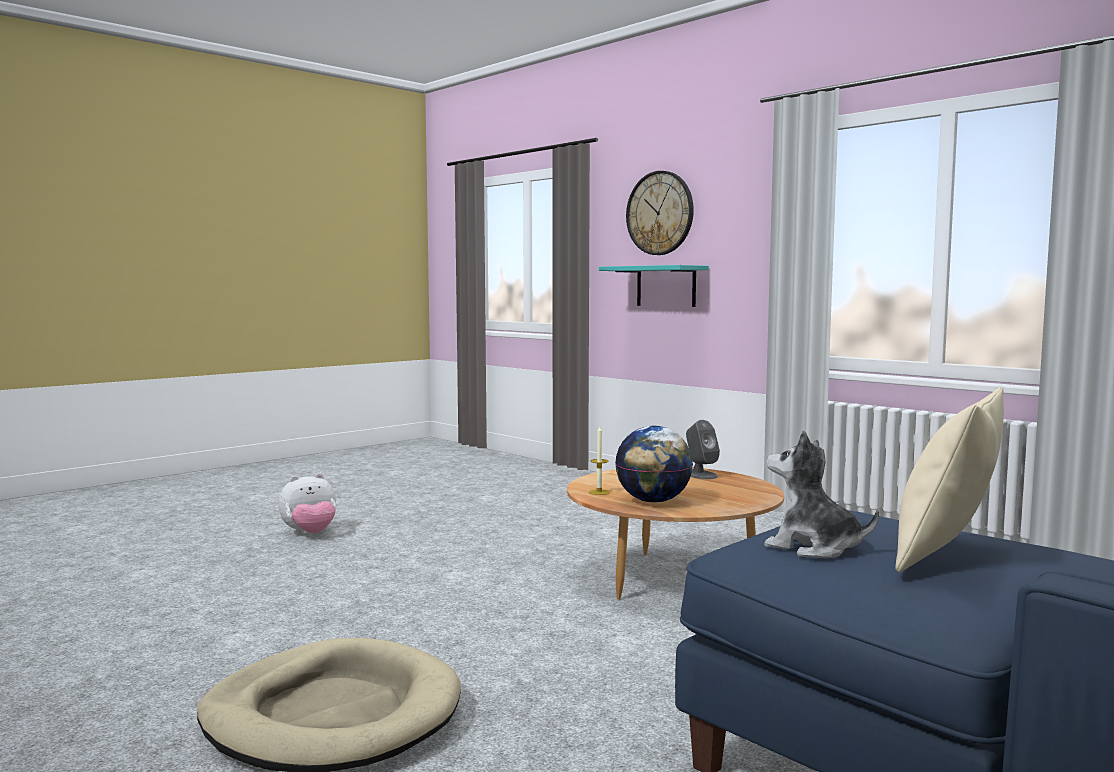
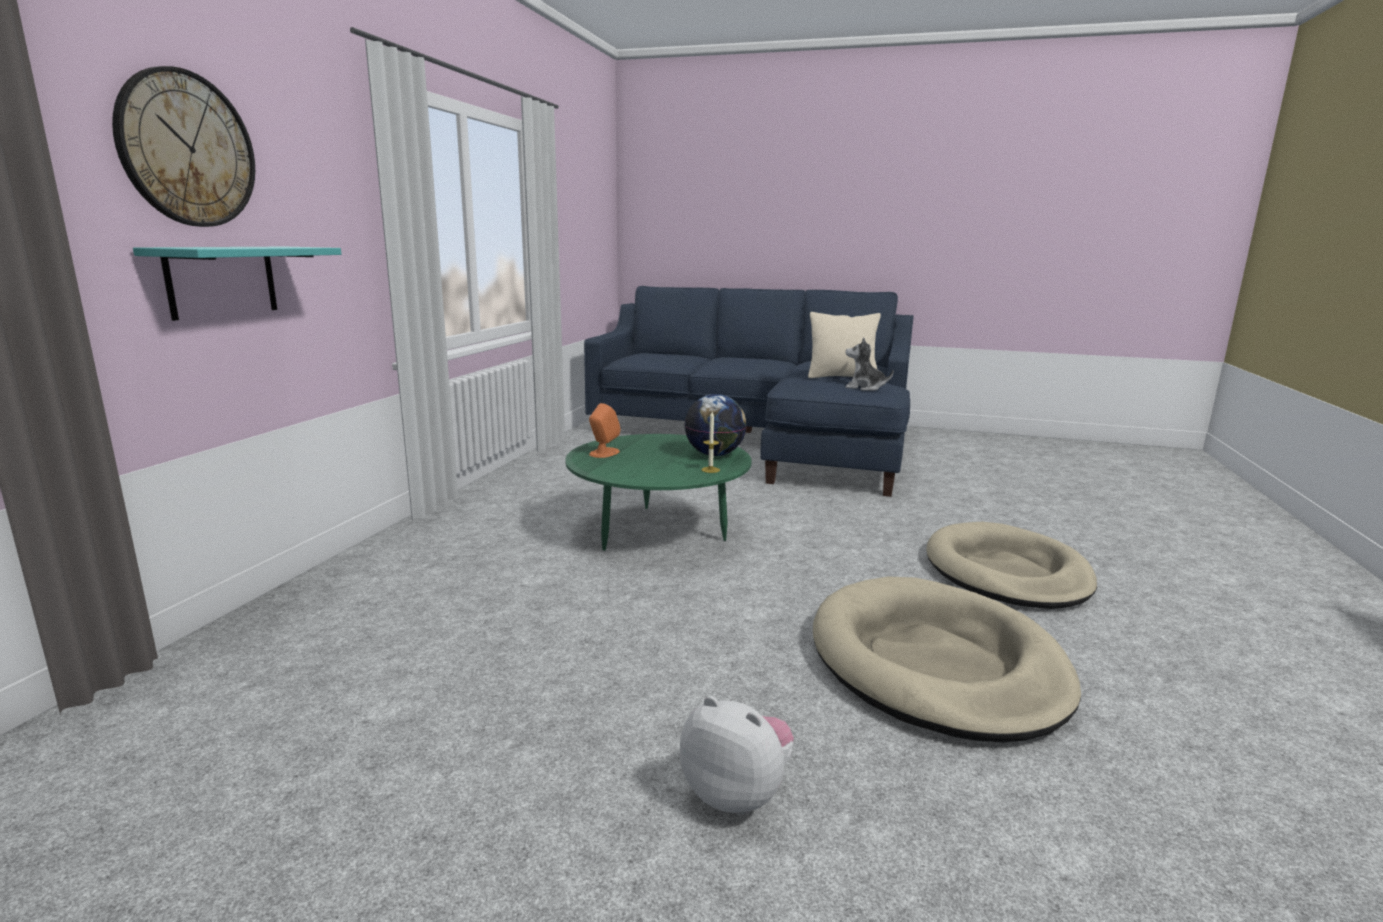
camera: 120 degrees left, 10 degrees up
brown coffee table [567,468,784,600] -> green coffee table [565,434,752,551]
grey speaker [686,420,720,479] -> orange speaker [589,403,621,458]
plush toy [764,430,879,559] -> plush toy turned 105 degrees clockwise [845,337,894,391]
none -> beige dog bed [813,576,1081,742]

